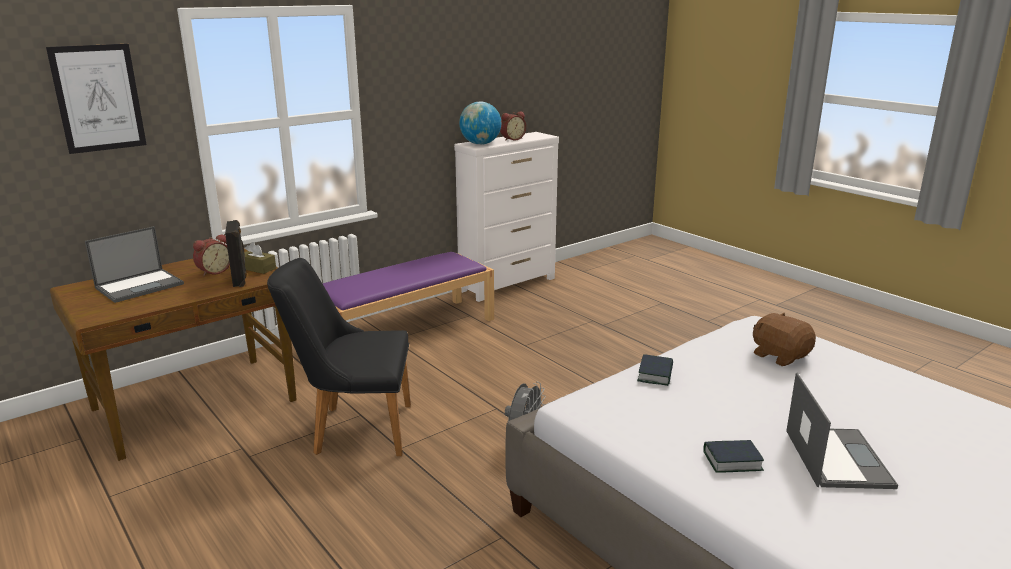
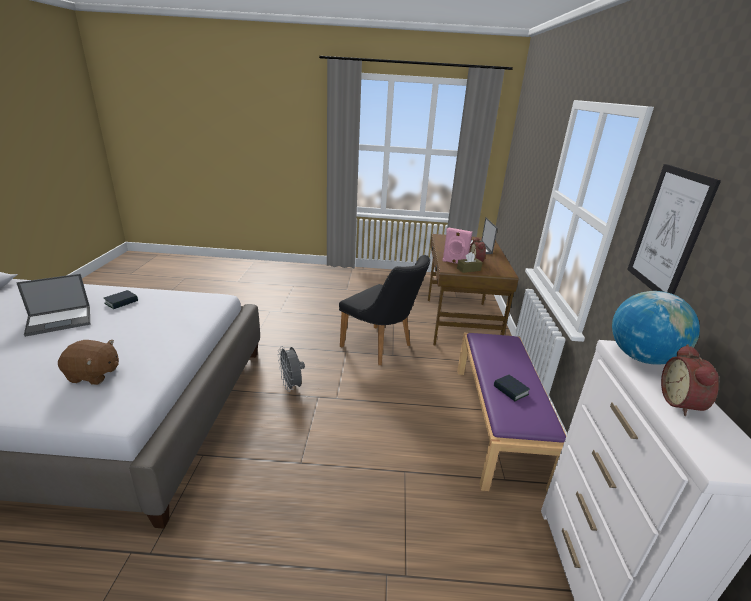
camera: 130 degrees right, 5 degrees up
picture [46,44,147,154] -> picture moved to [627,164,721,294]
black speaker [225,220,247,287] -> pink speaker [442,227,472,264]
black chair [267,258,411,456] -> black chair turned 90 degrees clockwise [339,255,430,365]
book [637,354,673,386] -> book moved to [494,375,530,401]
laptop [786,373,898,489] -> laptop turned 75 degrees counterclockwise [16,274,90,337]

